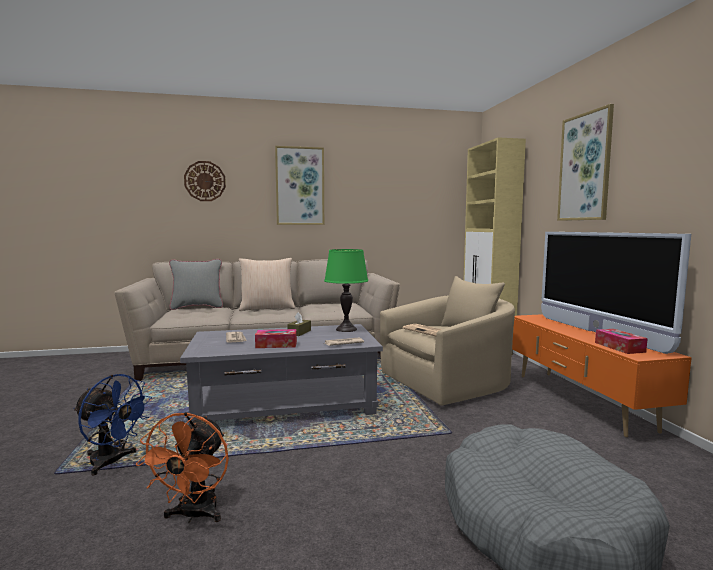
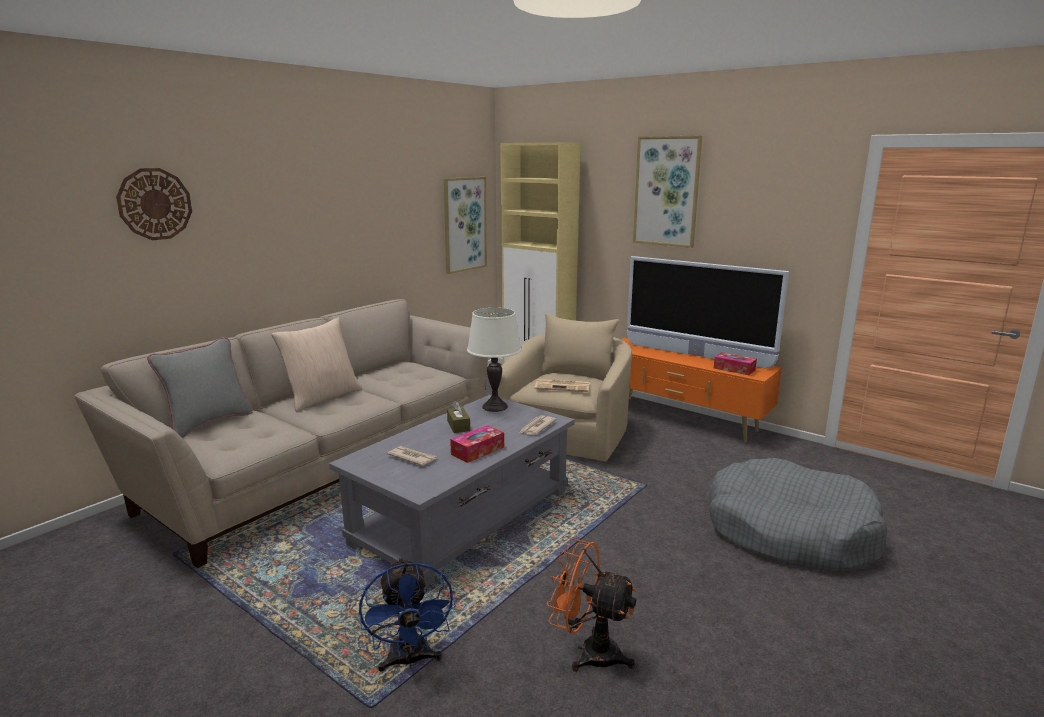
camera: 40 degrees left, 10 degrees up
blue fan [73,374,152,475] -> blue fan turned 90 degrees clockwise [359,557,456,672]
orange fan [136,412,229,523] -> orange fan turned 150 degrees clockwise [546,538,636,672]
picture [275,146,324,225] -> picture moved to [444,177,487,274]
green table lamp [324,249,368,332] -> white table lamp [467,308,522,412]

